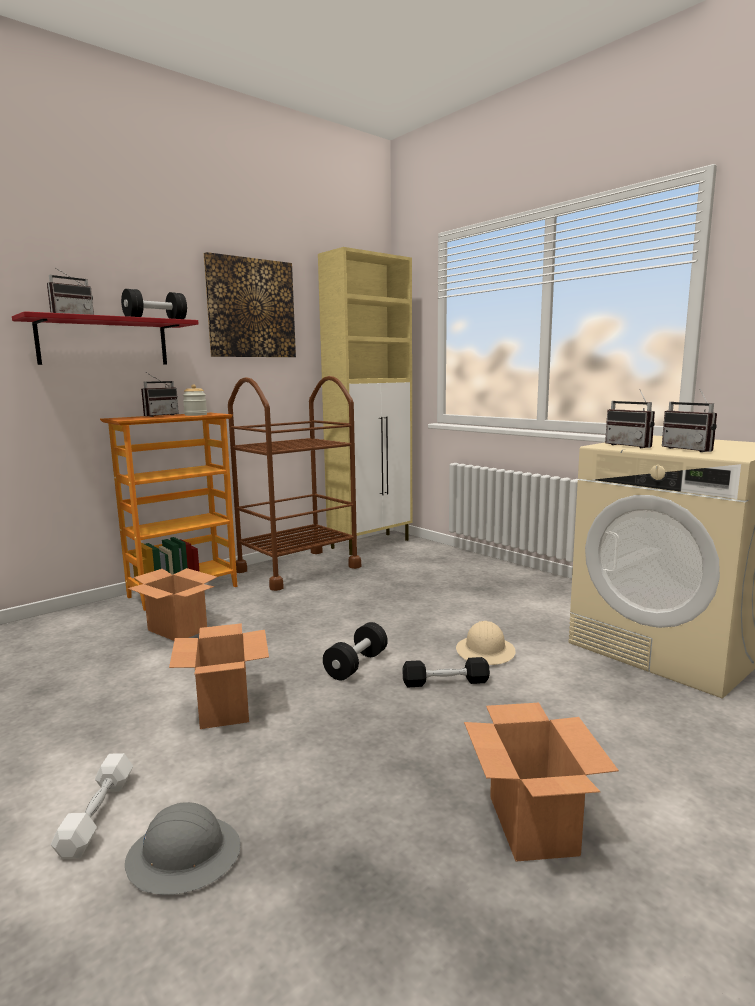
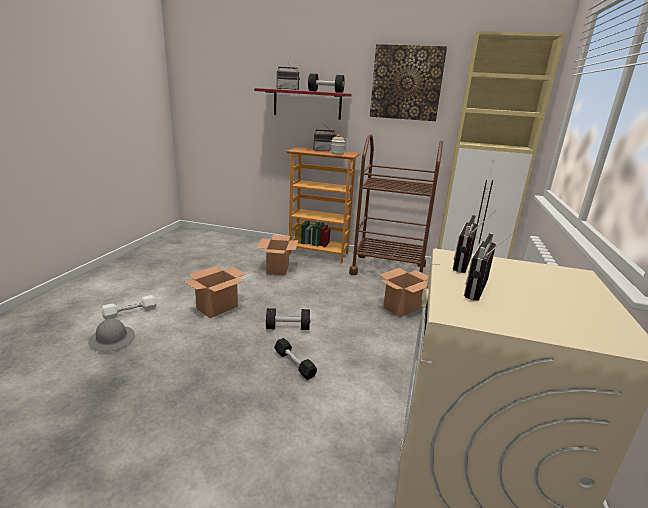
camera: 55 degrees right, 10 degrees up
beige hard hat [456,621,515,665] -> none
cardboard box [464,703,619,862] -> cardboard box moved to [379,268,428,317]

